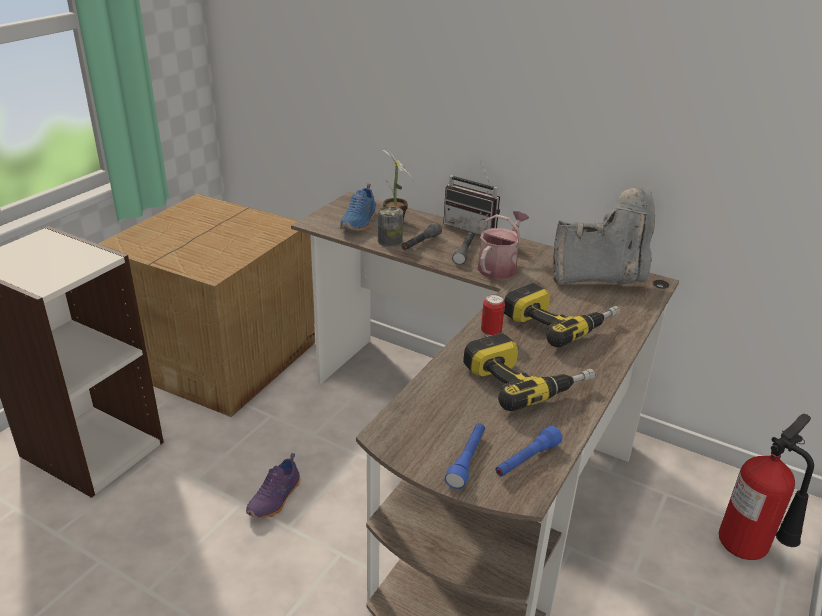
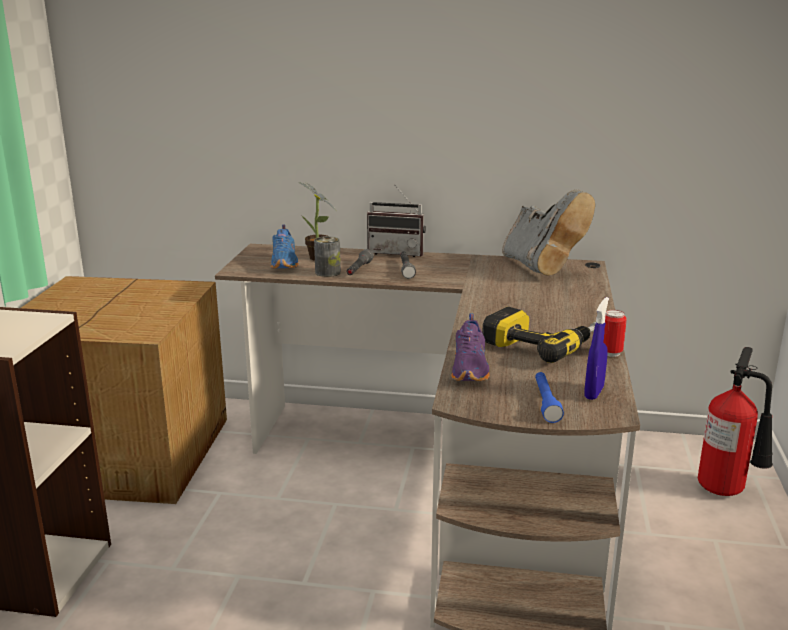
camera: 20 degrees left, 10 degrees down
purple shoe [246,453,300,518] -> purple shoe moved to [451,314,490,381]
watering can [477,211,529,279] -> none
can [481,295,505,337] -> can moved to [603,310,627,357]
blue flashlight [496,426,562,477] -> blue spray bottle [584,297,609,400]
power drill [504,283,620,347] -> none
grey boot [553,188,655,285] -> grey boot turned 90 degrees clockwise [502,190,595,276]

